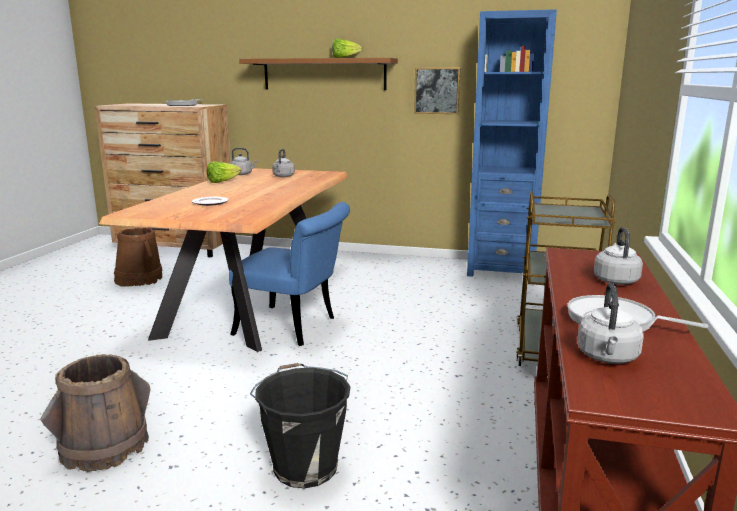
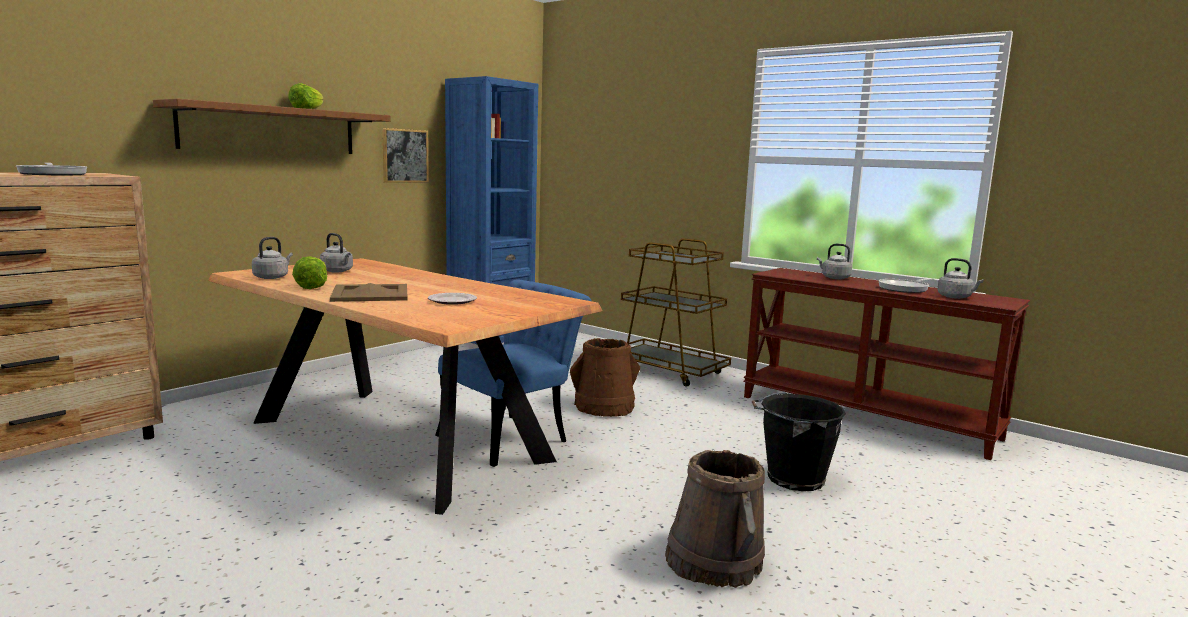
camera: 65 degrees left, 5 degrees down
brown bucket [114,228,162,287] -> brown bucket moved to [570,338,640,417]
none -> beige tray [330,283,408,302]

